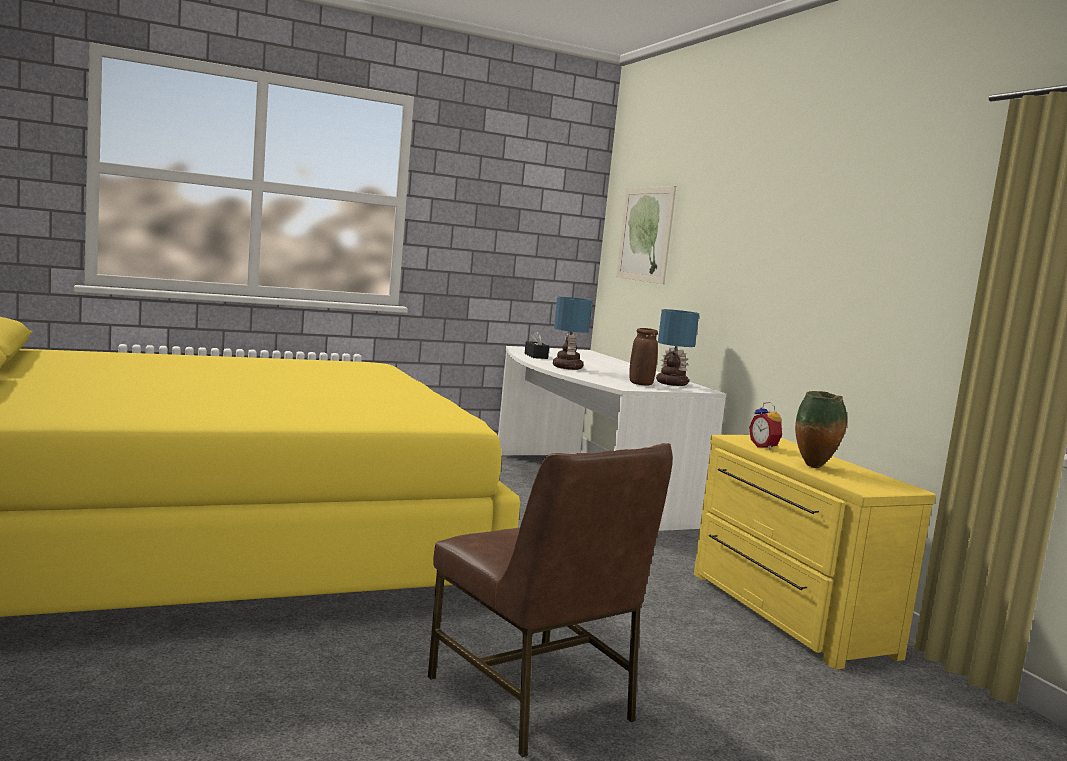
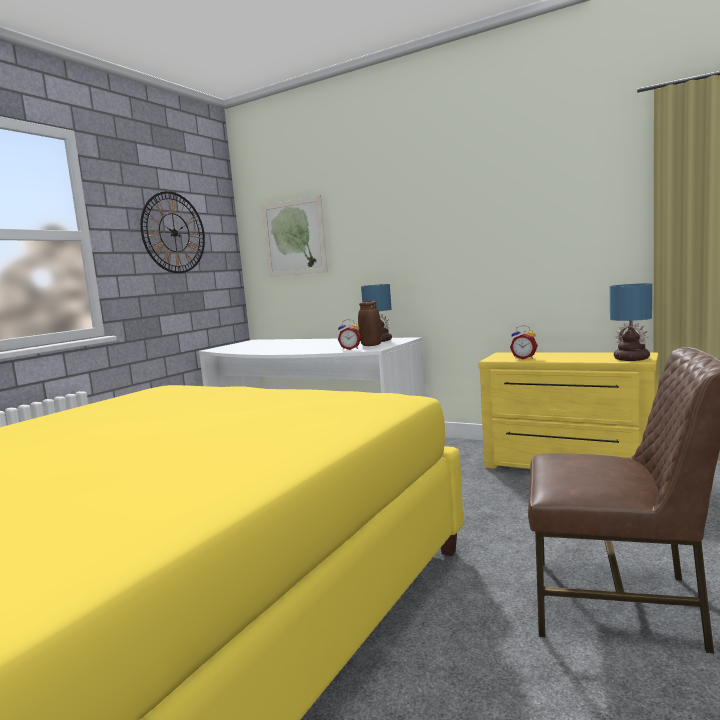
camera: 35 degrees left, 0 degrees up
black tissue box [525,331,549,359] -> none
table lamp [553,297,593,370] -> table lamp moved to [610,283,652,361]
vase [795,391,847,468] -> none
none -> wall clock [140,191,205,273]
none -> alarm clock [338,319,361,350]

